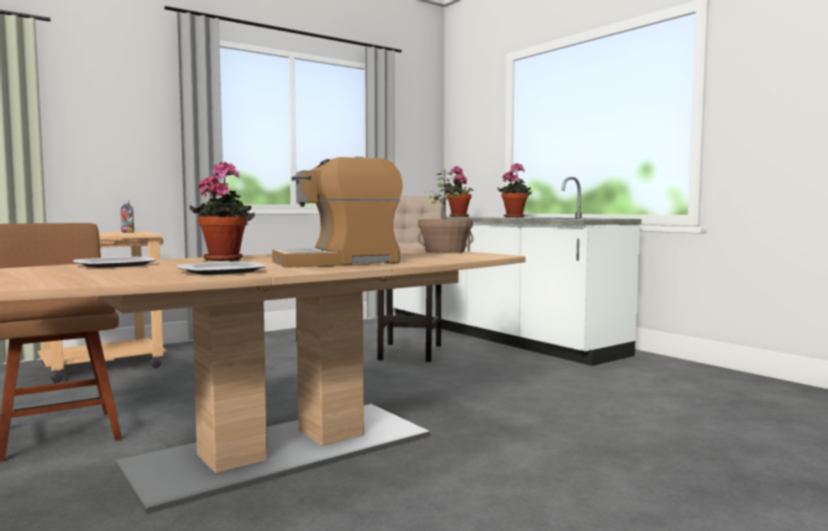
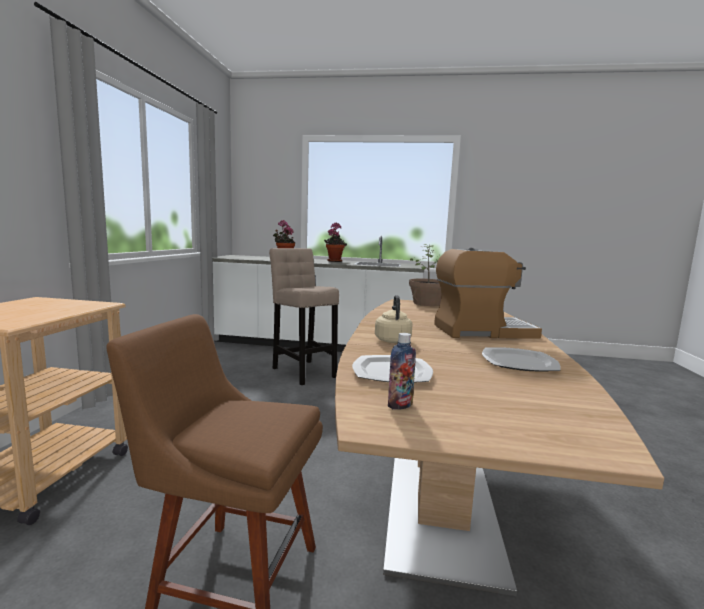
camera: 45 degrees left, 5 degrees up
bottle [121,200,134,233] -> bottle moved to [388,333,416,410]
potted plant [189,162,255,261] -> beige kettle [375,295,412,343]
coffee machine [272,156,403,268] -> coffee machine turned 120 degrees counterclockwise [434,248,542,339]

